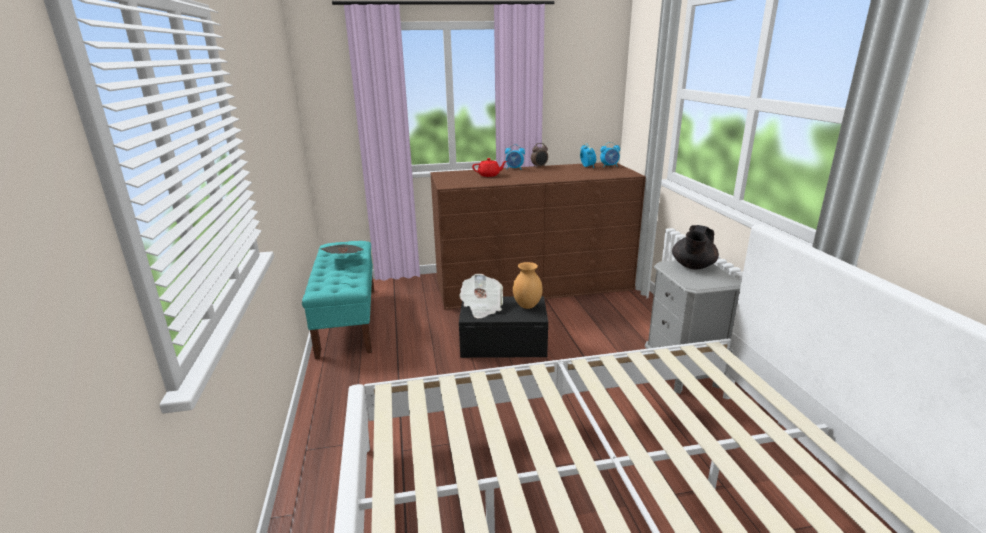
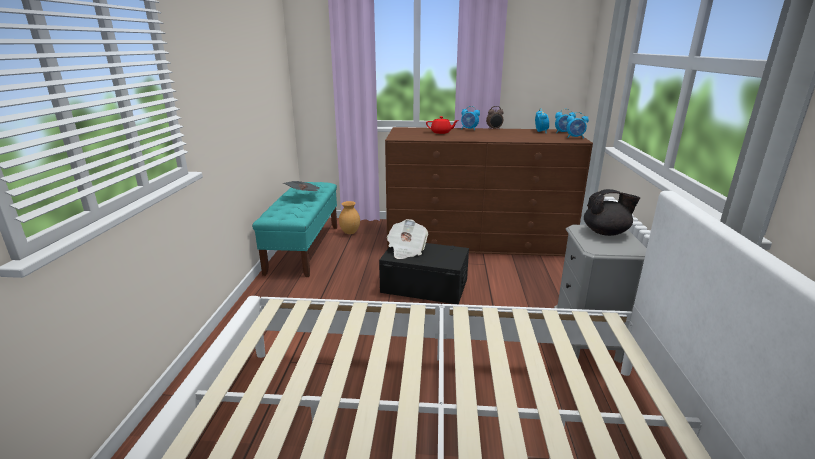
camera: 15 degrees right, 0 degrees up
brown vase [513,262,543,309] -> brown vase moved to [339,201,360,234]
black teapot [672,225,719,269] -> black teapot turned 135 degrees counterclockwise [584,189,640,236]
none -> alarm clock [567,112,589,139]

